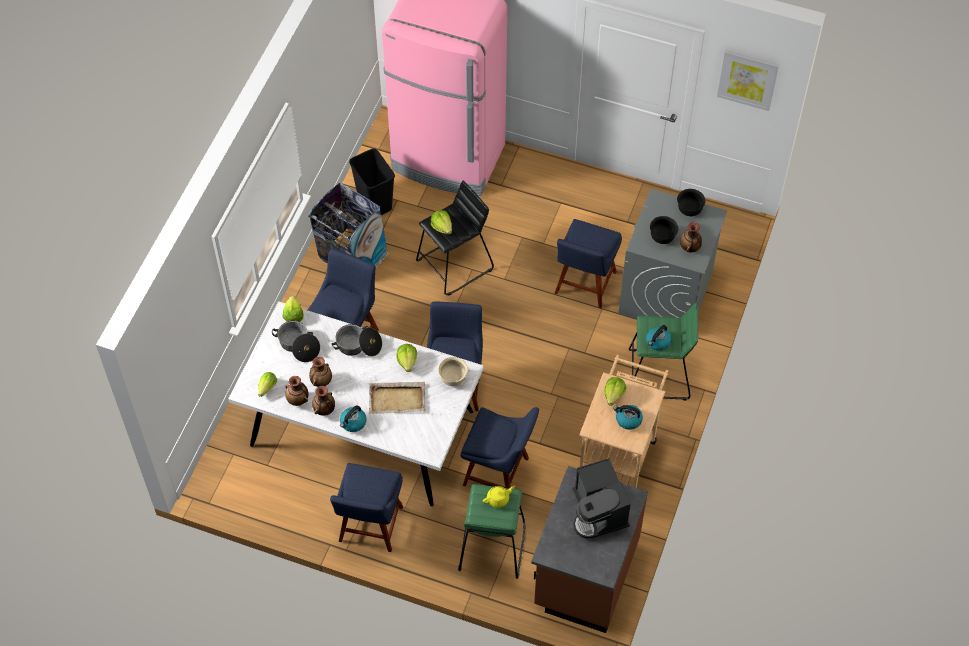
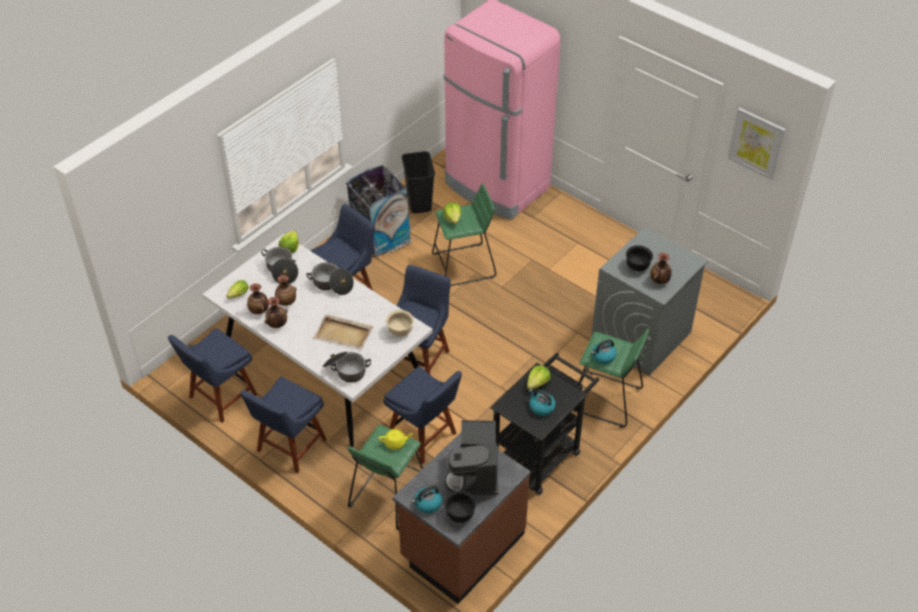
camera: 20 degrees right, 10 degrees down
kettle [340,405,367,432] -> kettle moved to [411,486,442,513]
lettuce [396,344,417,372] -> none
black stool [416,181,494,296] -> green stool [432,183,496,286]
blue chair [554,219,622,308] -> blue chair moved to [168,328,257,423]
beige cart [579,355,668,488] -> black cart [490,353,599,495]
black bowl [677,189,705,216] -> black bowl moved to [444,490,476,523]
none -> cooking pot [322,352,371,383]

